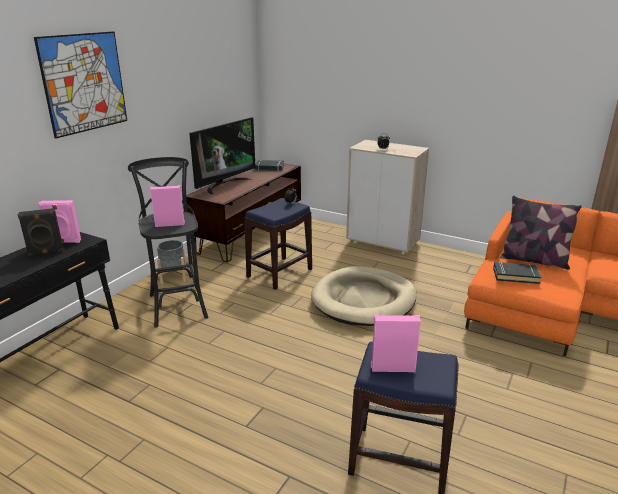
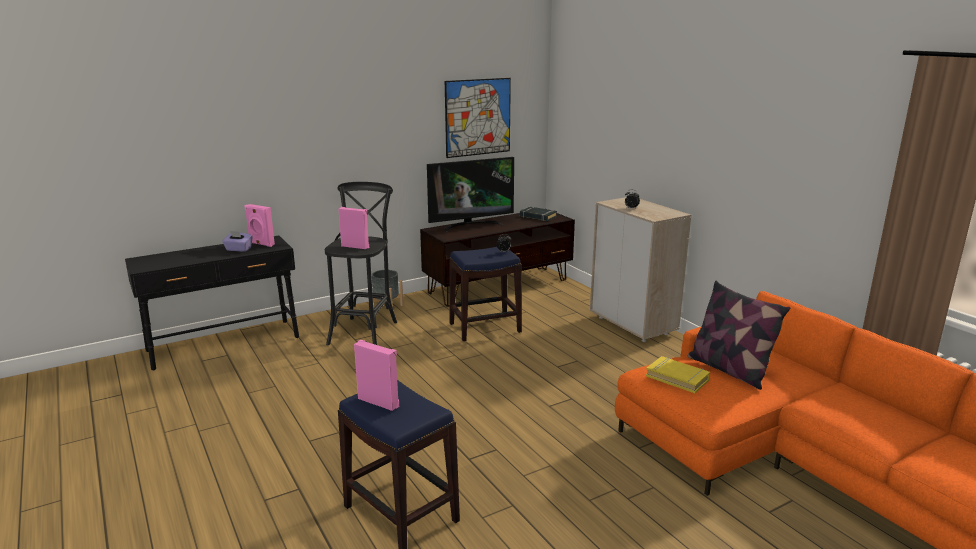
camera: 30 degrees right, 5 degrees down
black speaker [17,208,64,257] -> purple tissue box [222,231,253,252]
picture [34,31,127,139] -> picture moved to [445,78,511,158]
beige dog bed [311,266,417,326] -> none
black book [493,262,542,284] -> yellow book [646,356,710,393]

